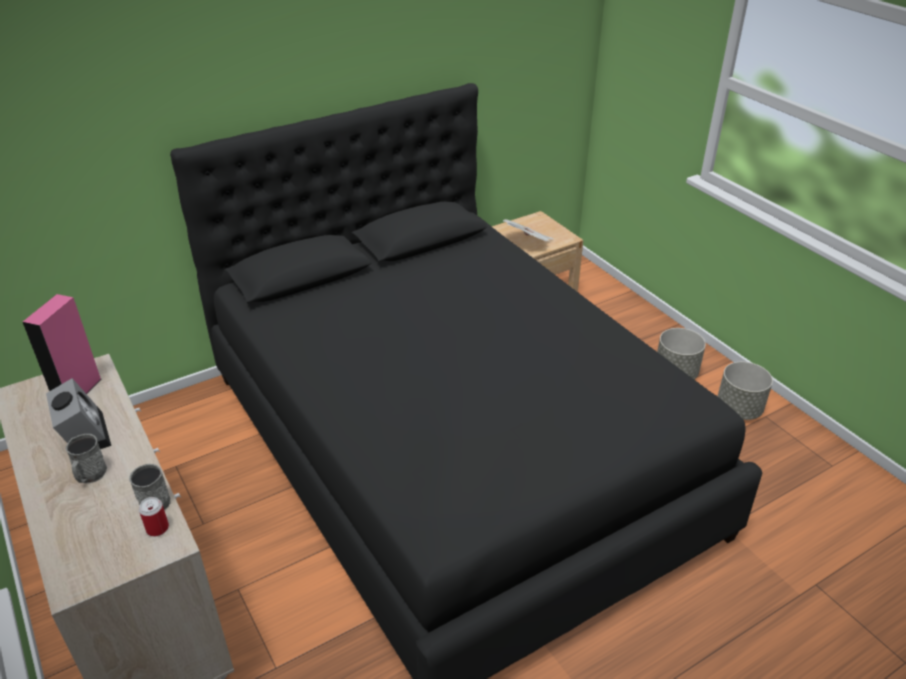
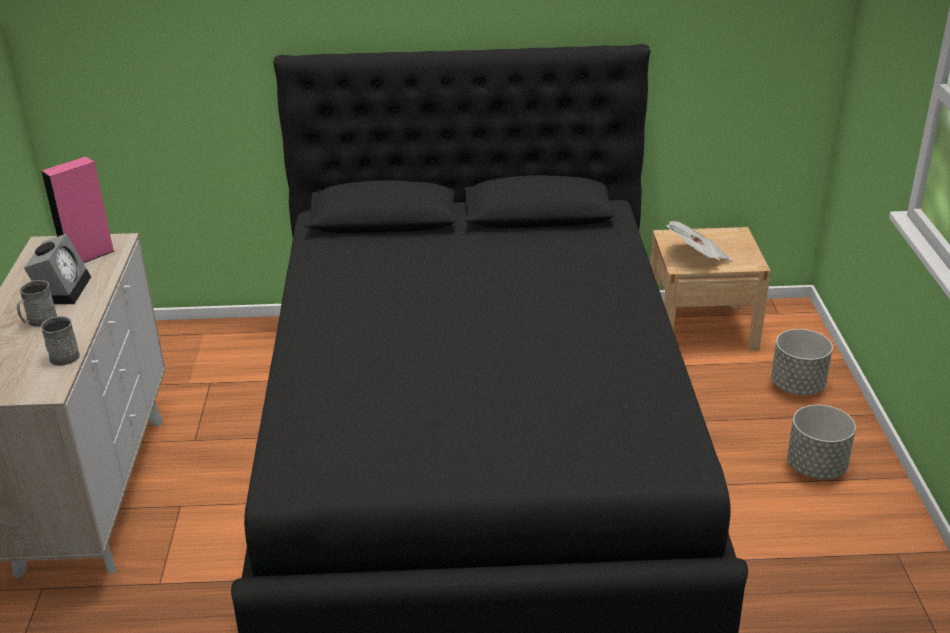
camera: 30 degrees right, 5 degrees down
can [139,497,169,536] -> none
grey planter [718,362,773,420] -> grey planter moved to [771,329,833,395]

